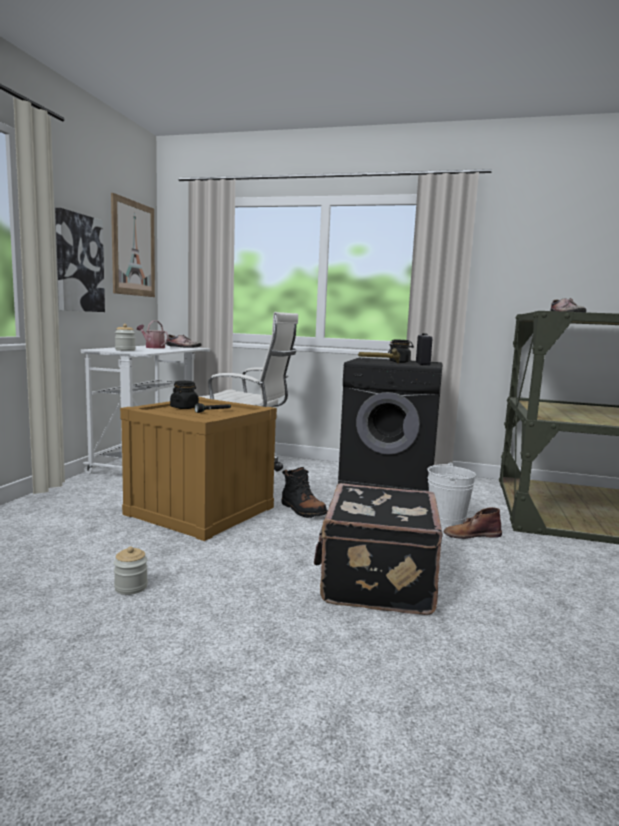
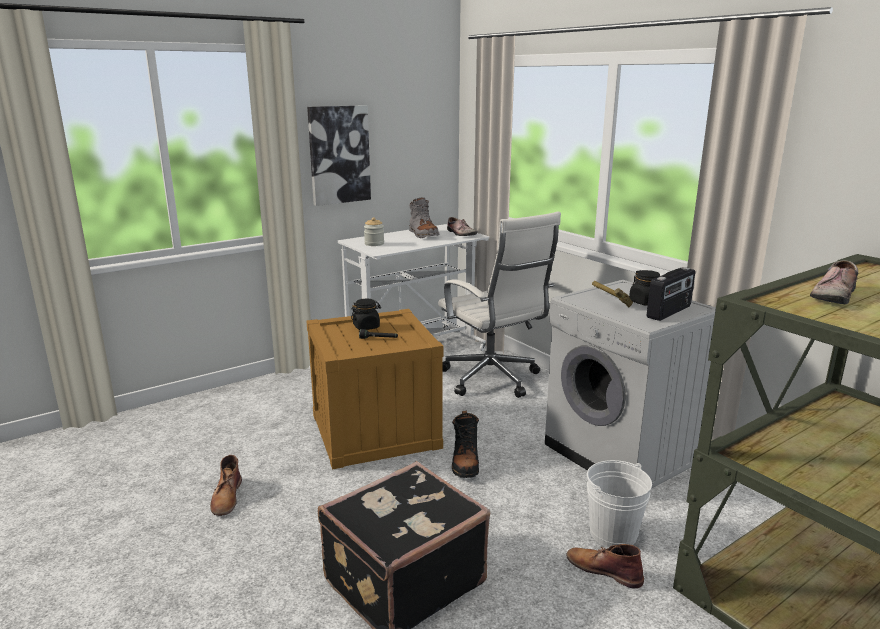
camera: 40 degrees right, 10 degrees up
picture [111,193,155,297] -> none
jar [114,546,148,595] -> brown boot [210,455,242,516]
watering can [137,321,169,349] -> grey boot [409,197,440,238]
black washing machine [338,358,443,491] -> white washing machine [545,280,716,489]

